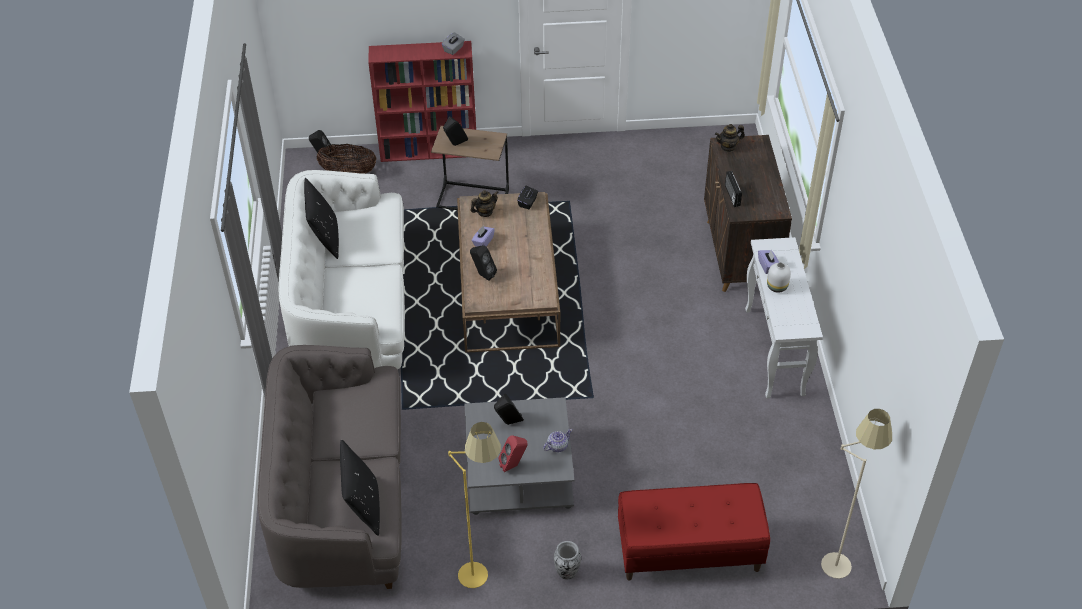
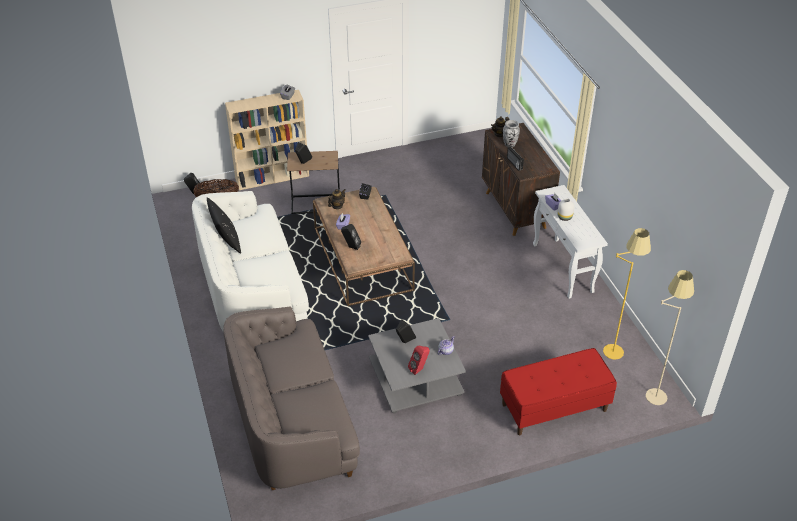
camera: 15 degrees left, 5 degrees down
black pillow [340,439,380,536] -> none
red bookcase [368,41,476,162] -> beige bookcase [225,90,309,190]
yellow floor lamp [448,422,501,588] -> yellow floor lamp moved to [603,228,651,360]
vase [554,541,581,579] -> vase moved to [503,120,520,147]

